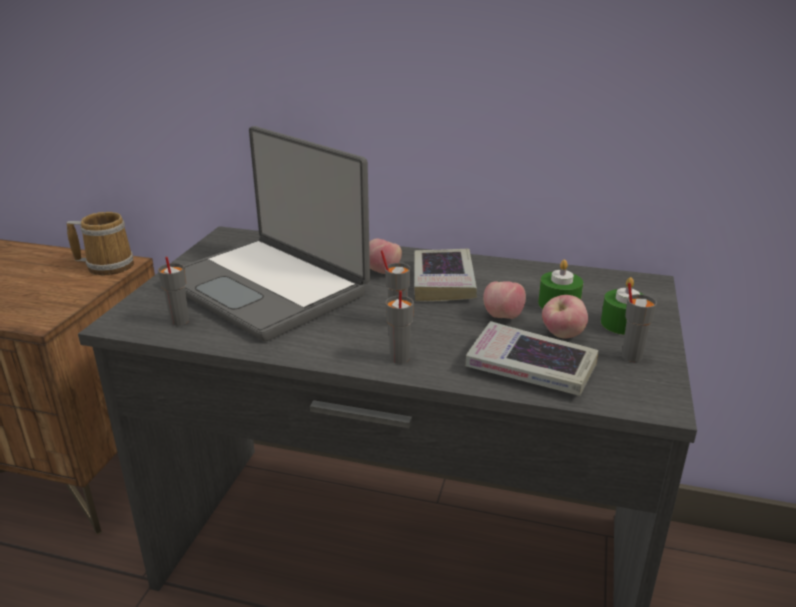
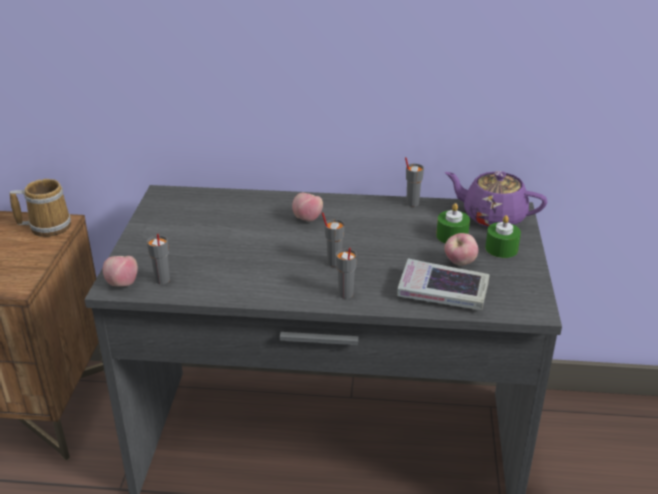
camera: 10 degrees left, 5 degrees up
laptop [184,126,370,341] -> none
book [414,249,477,301] -> none
apple [483,281,526,319] -> apple moved to [103,256,138,287]
grey cup [622,283,657,362] -> grey cup moved to [405,157,424,207]
none -> purple teapot [445,171,547,227]

